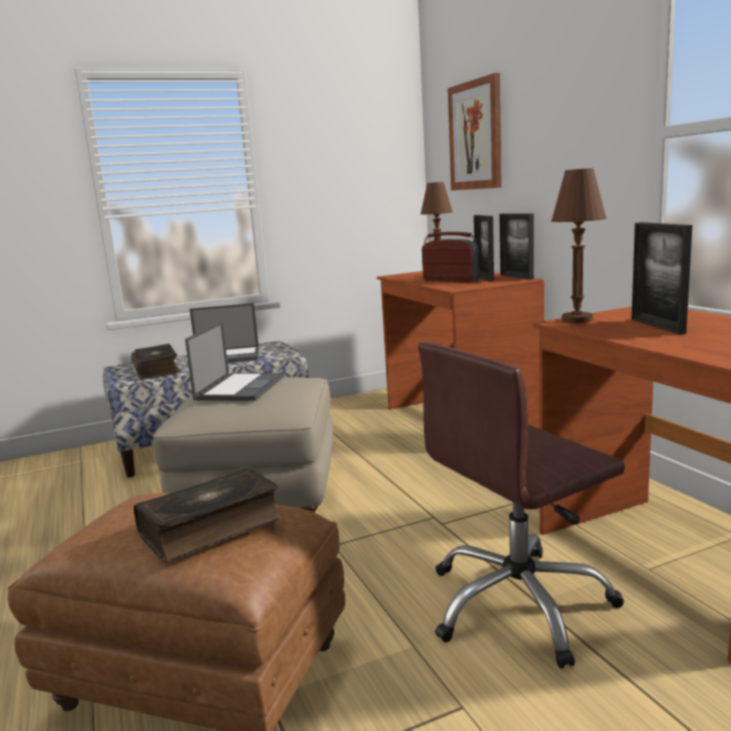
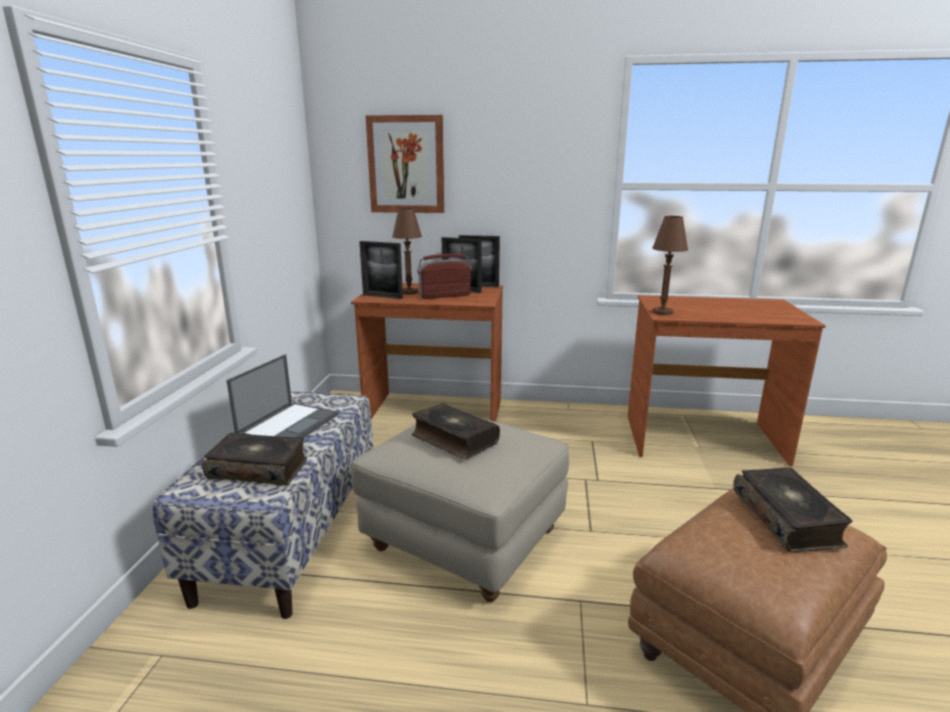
camera: 60 degrees left, 5 degrees up
laptop [185,322,284,401] -> book [412,403,500,459]
brown office chair [418,342,625,668] -> none
picture frame [631,222,692,335] -> picture frame moved to [359,241,403,299]

